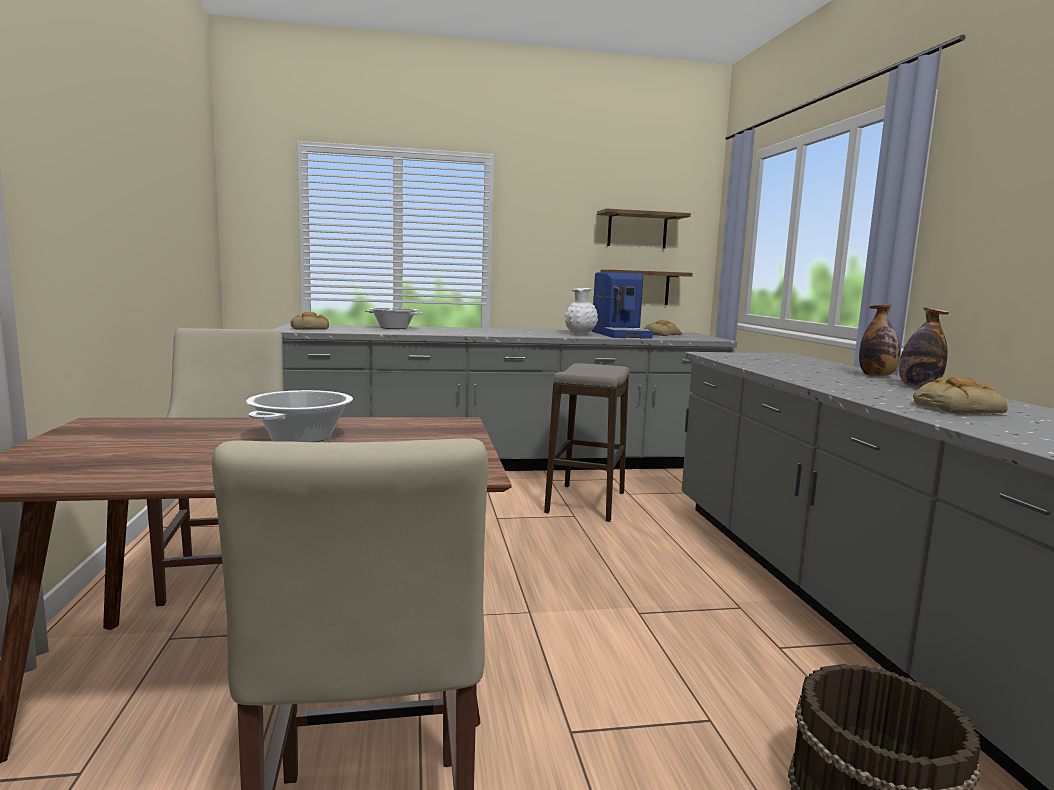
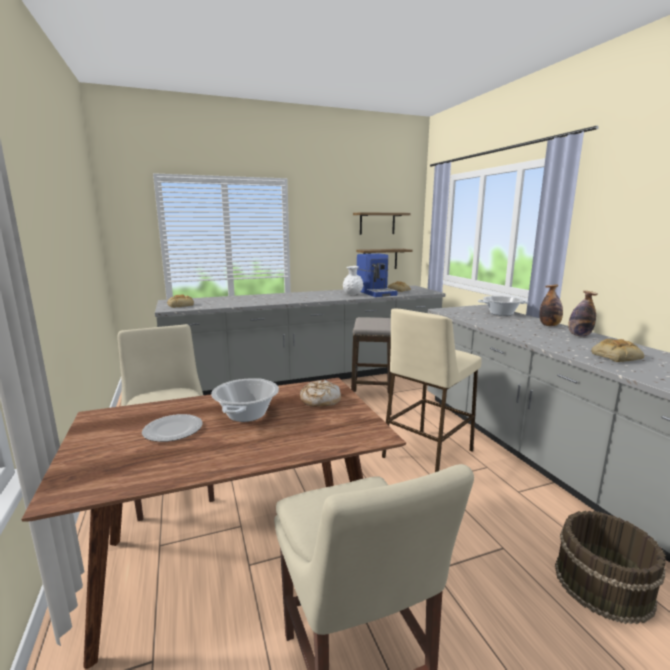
camera: 10 degrees left, 5 degrees up
cooking pot [365,308,424,329] -> cooking pot moved to [478,296,528,316]
none -> plate [142,414,202,442]
none -> bread [300,380,341,407]
none -> beige stool [382,308,482,472]

